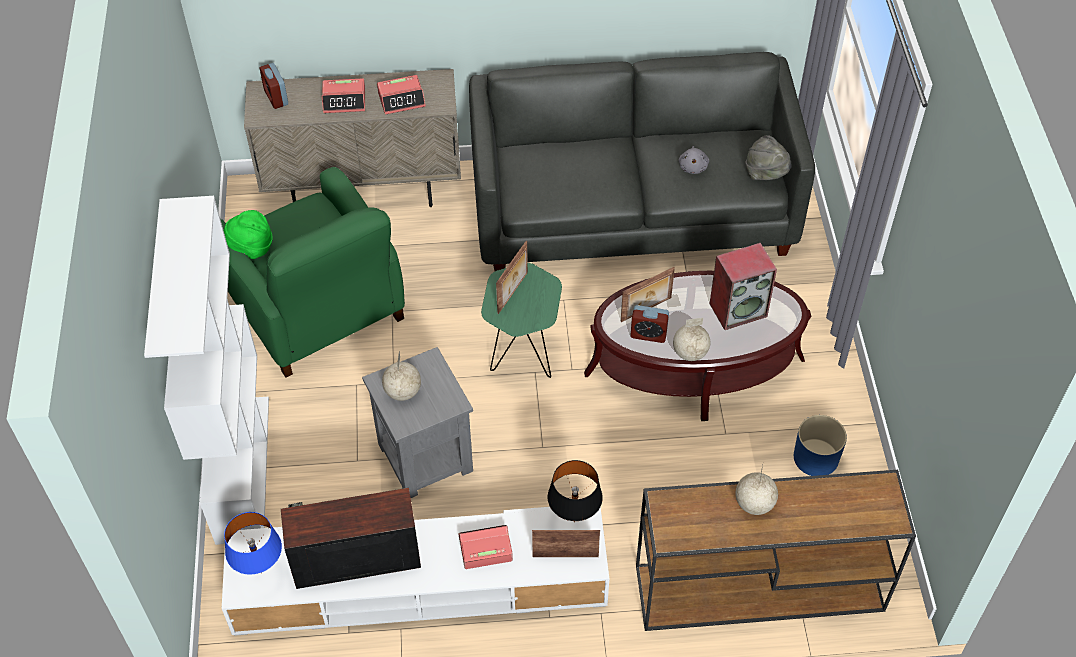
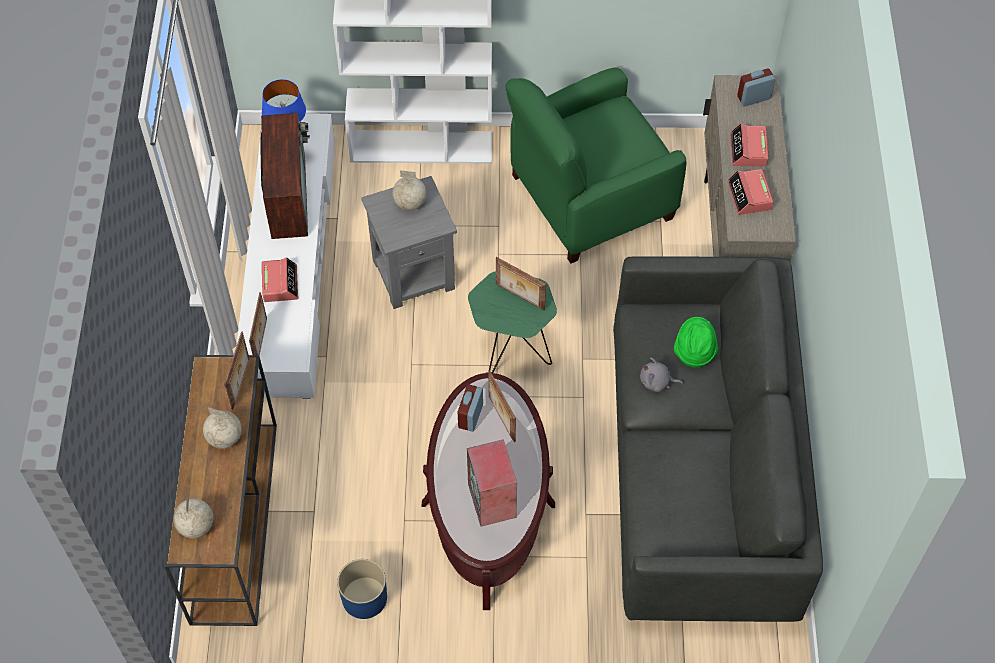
camera: 95 degrees right, 5 degrees up
green hat [224,210,273,259] -> green hat moved to [674,317,718,368]
black table lamp [548,460,603,522] -> none
globe [673,318,710,361] -> globe moved to [173,493,213,538]
grey plush toy [679,146,709,174] -> grey plush toy moved to [640,358,683,392]
grey hat [746,135,792,180] -> none
none -> picture frame [224,331,249,410]

